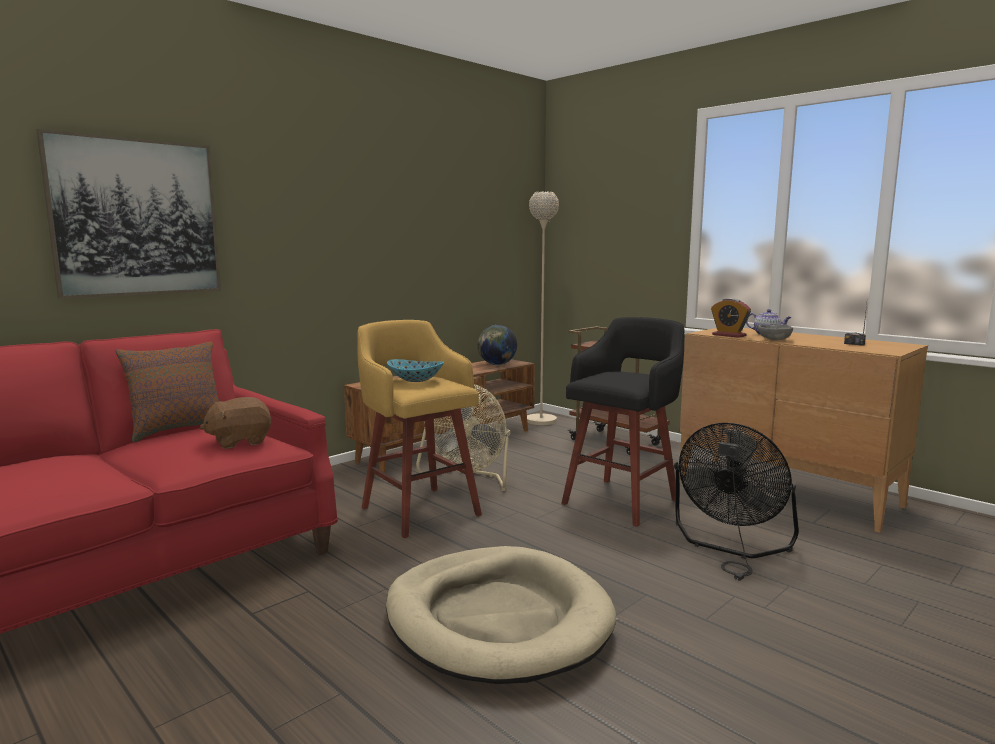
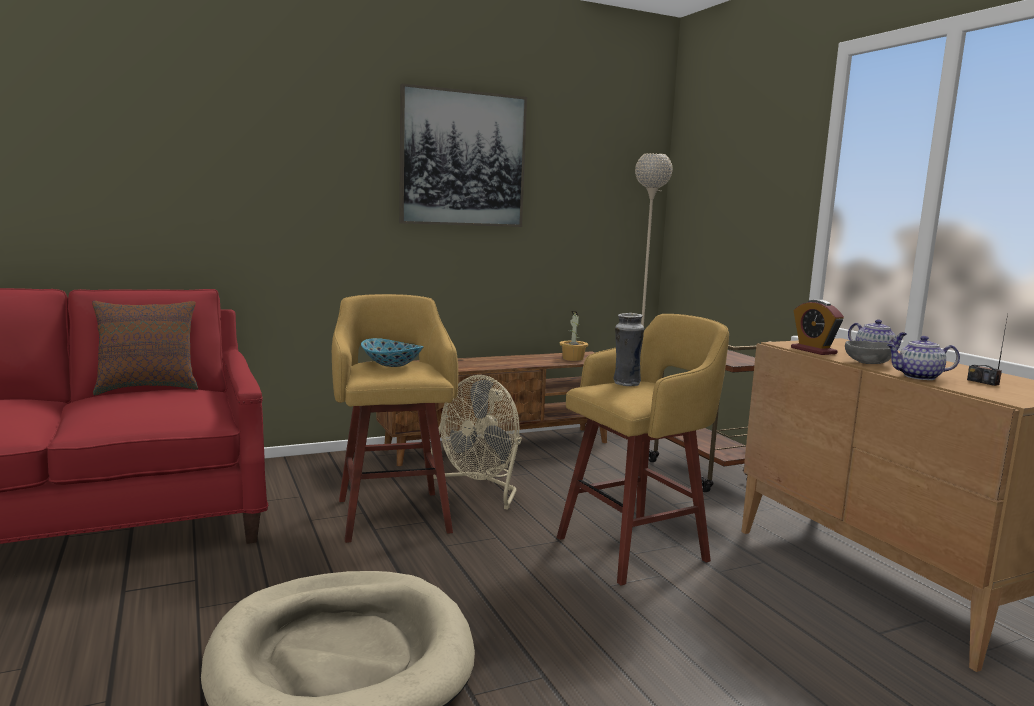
camera: 20 degrees right, 0 degrees up
picture [36,129,221,299] -> picture moved to [399,83,527,227]
brown plush toy [200,397,272,449] -> none
globe [478,325,517,365] -> potted plant [559,311,588,361]
black stool [561,317,685,527] -> yellow stool [557,314,729,586]
black fan [674,423,799,581] -> none
none -> vase [614,313,644,386]
none -> teapot [887,336,960,380]

